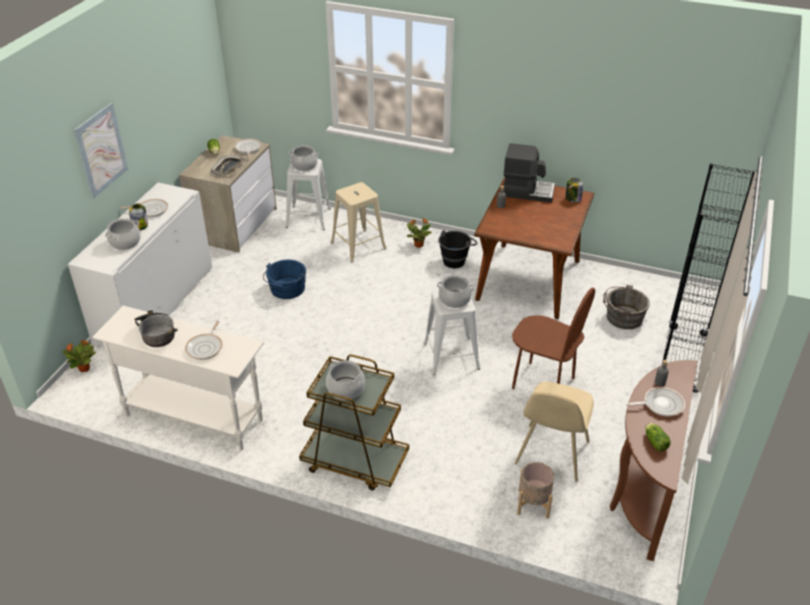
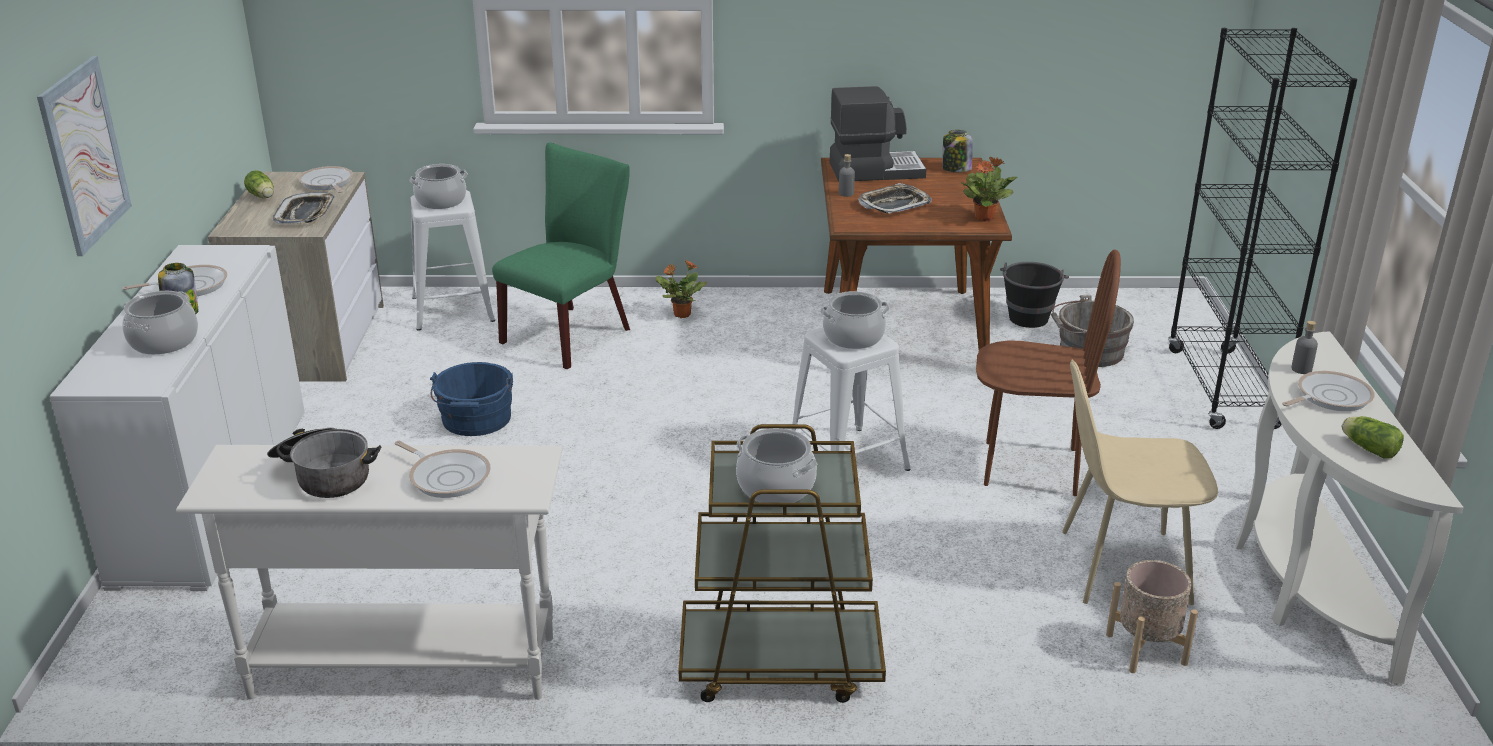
camera: 20 degrees left, 10 degrees down
potted plant [62,340,96,372] -> potted plant moved to [960,157,1017,222]
frying pan [185,321,223,360] -> frying pan turned 45 degrees counterclockwise [394,441,491,498]
beige stool [331,182,386,263] -> green chair [492,143,630,369]
black bucket [438,230,478,268] -> black bucket moved to [1000,262,1069,328]
beige chair [515,382,594,482] -> beige chair turned 90 degrees clockwise [1062,360,1218,605]
brown console table [610,360,698,561] -> white console table [1236,332,1464,685]
none -> tray [858,183,932,214]

